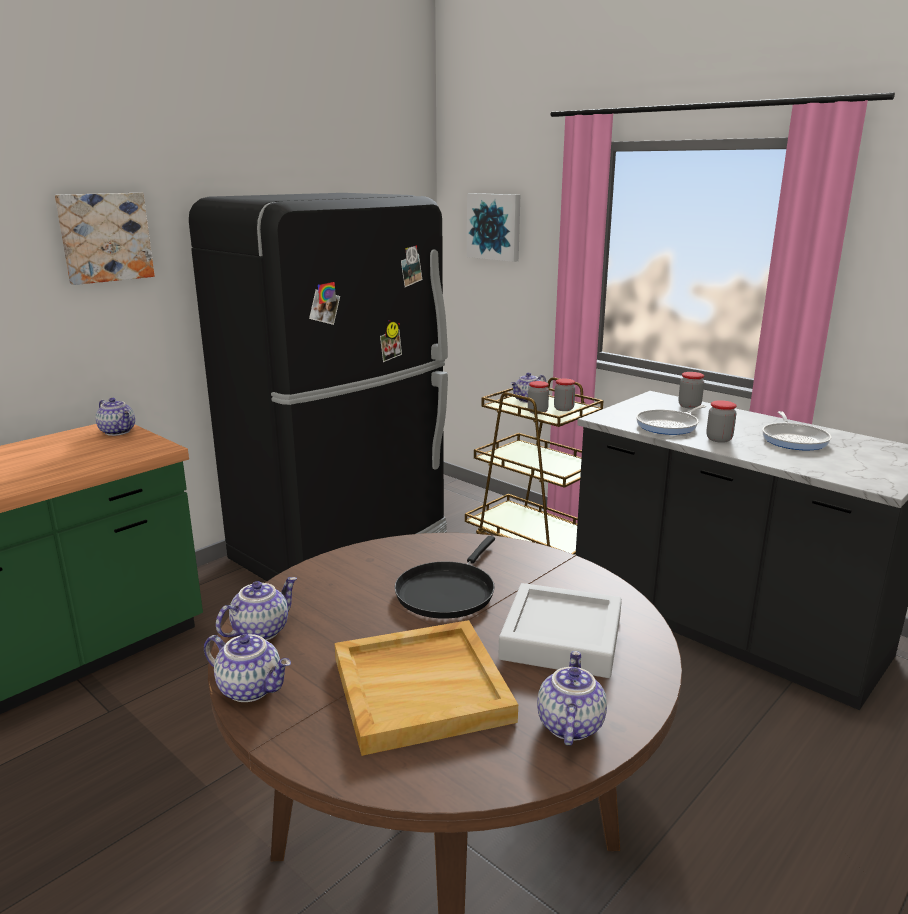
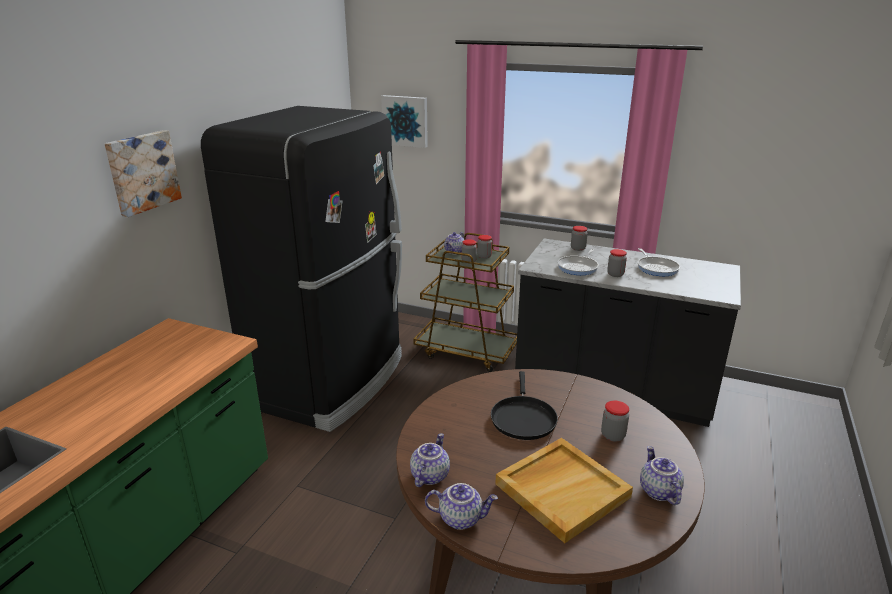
camera: 20 degrees left, 5 degrees up
teapot [95,398,135,436] -> none
grey tray [498,583,622,678] -> jar [601,401,629,442]

